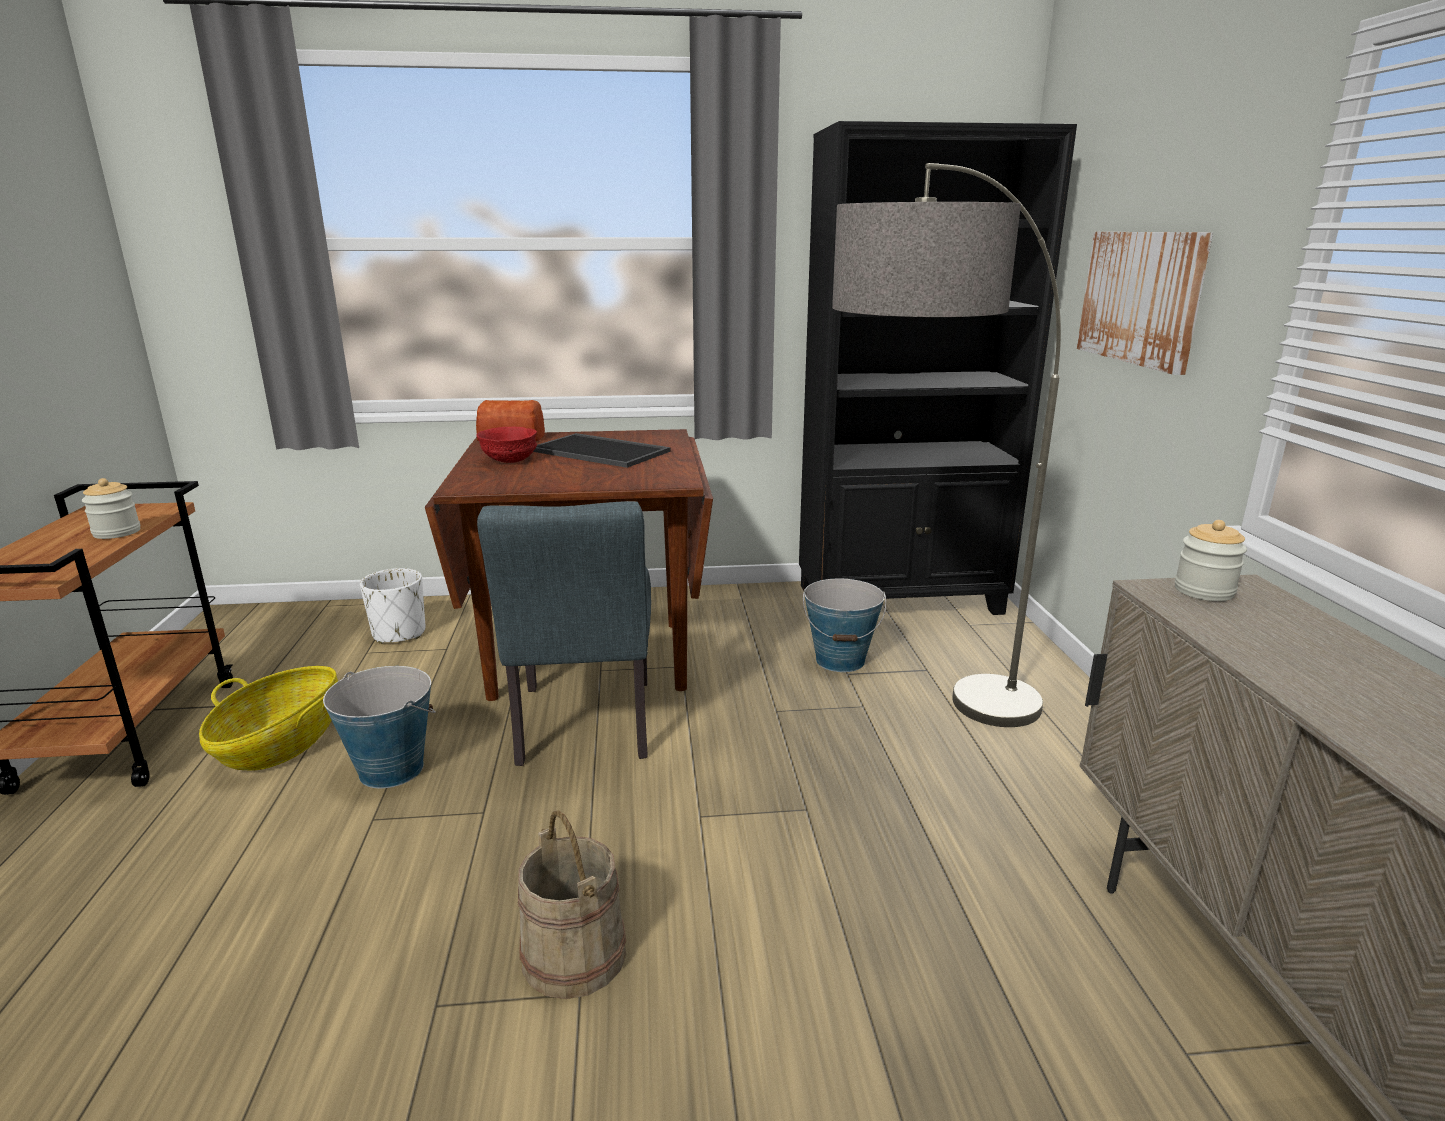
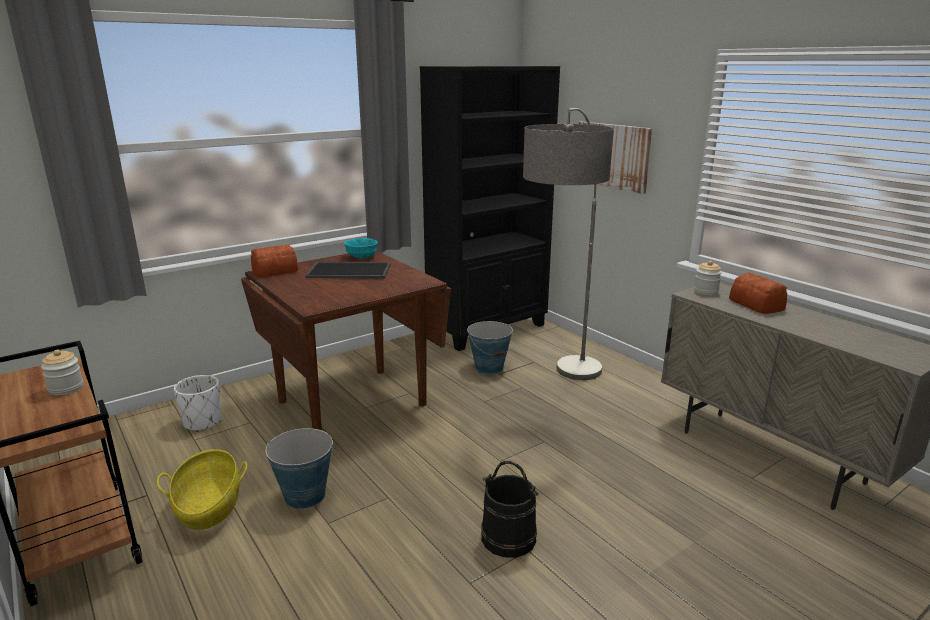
camera: 30 degrees left, 0 degrees up
red bowl [476,426,537,463] -> none
grey chair [477,501,651,766] -> none
beige bucket [518,810,626,999] -> black bucket [481,461,539,558]
none -> turquoise bowl [344,238,377,259]
none -> bread [729,273,787,314]

